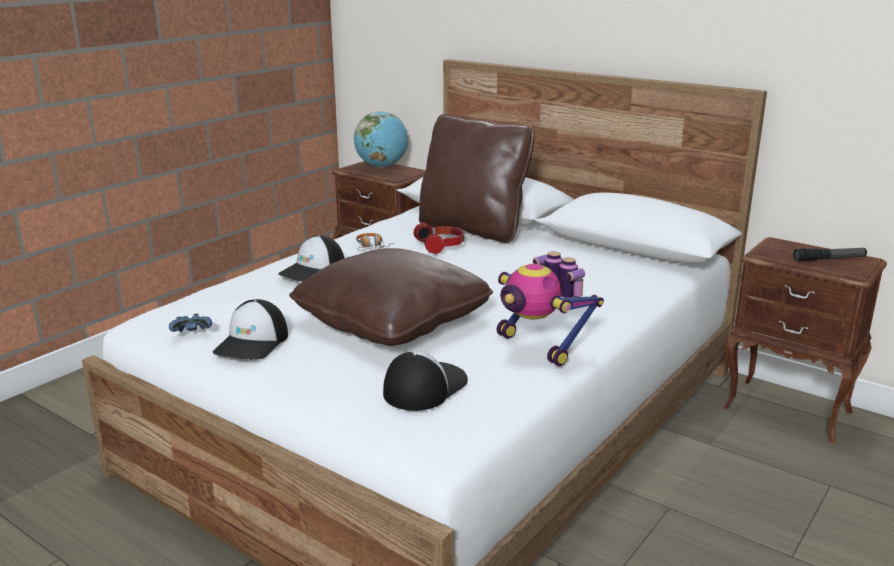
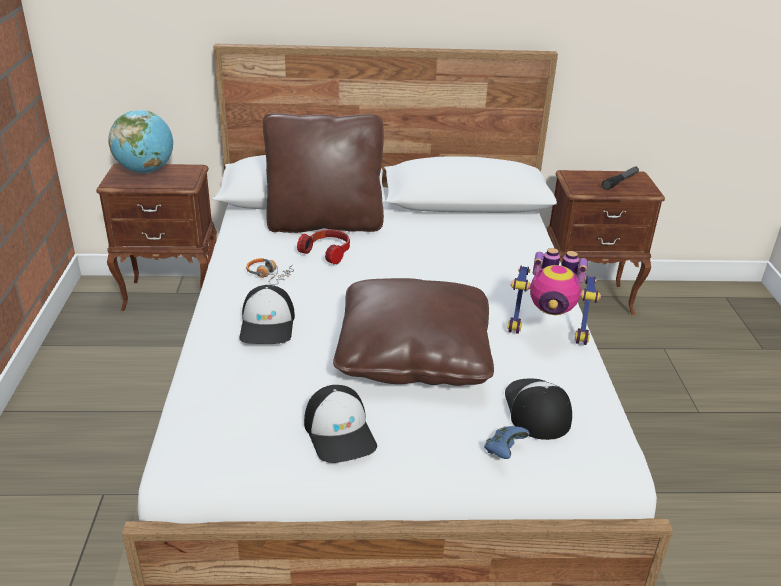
camera: 40 degrees left, 10 degrees up
blue game controller [169,314,212,332] -> blue game controller moved to [484,426,530,459]

